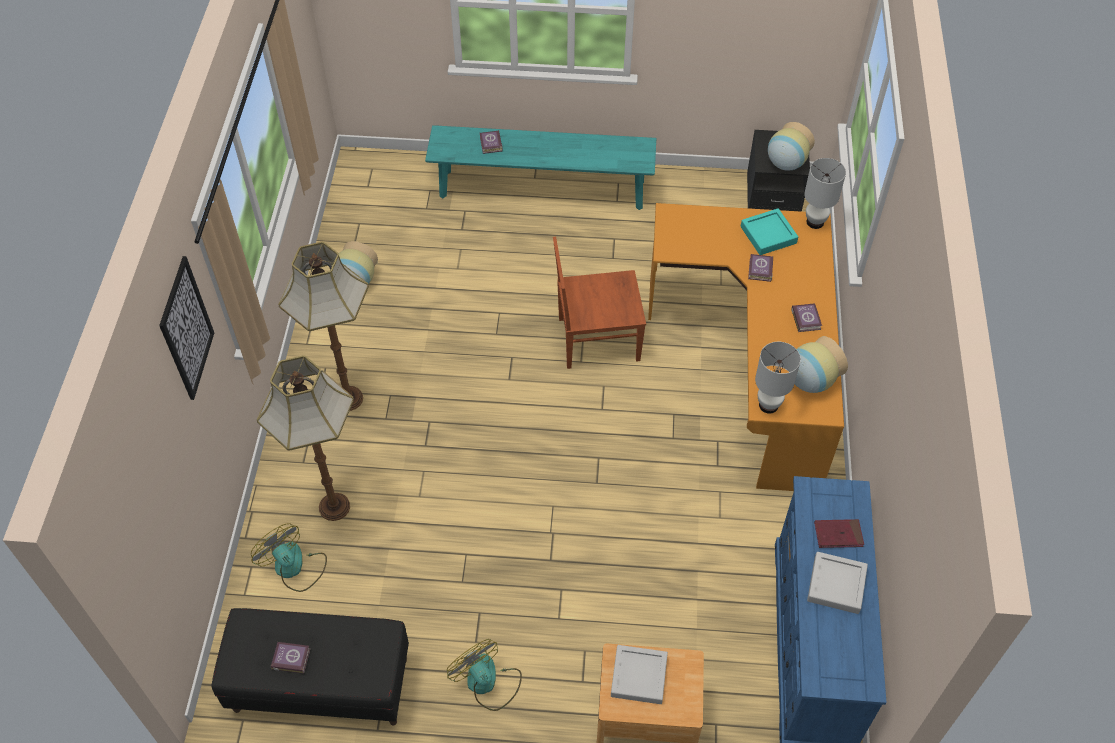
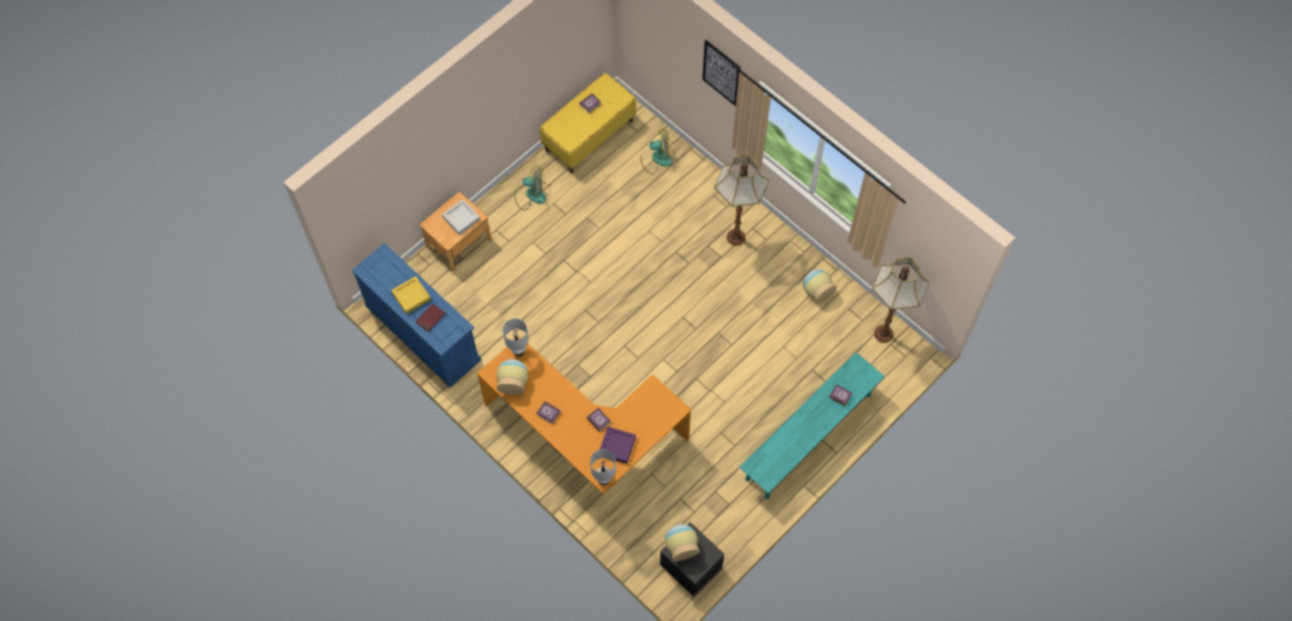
camera: 130 degrees right, 10 degrees up
black bench [212,608,409,725] -> yellow bench [540,73,636,173]
floor lamp [257,355,354,521] -> floor lamp moved to [872,257,929,343]
brown chair [553,236,646,369] -> none
turquoise tray [741,208,798,255] -> purple tray [600,427,636,464]
grey tray [807,552,868,614] -> yellow tray [391,276,431,314]

